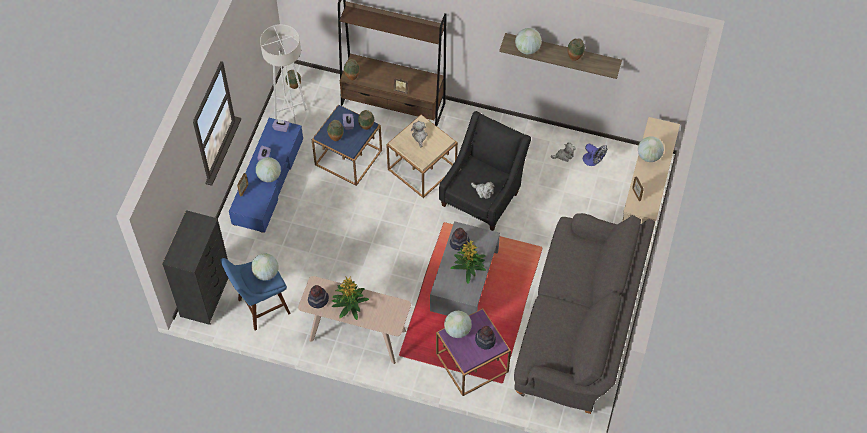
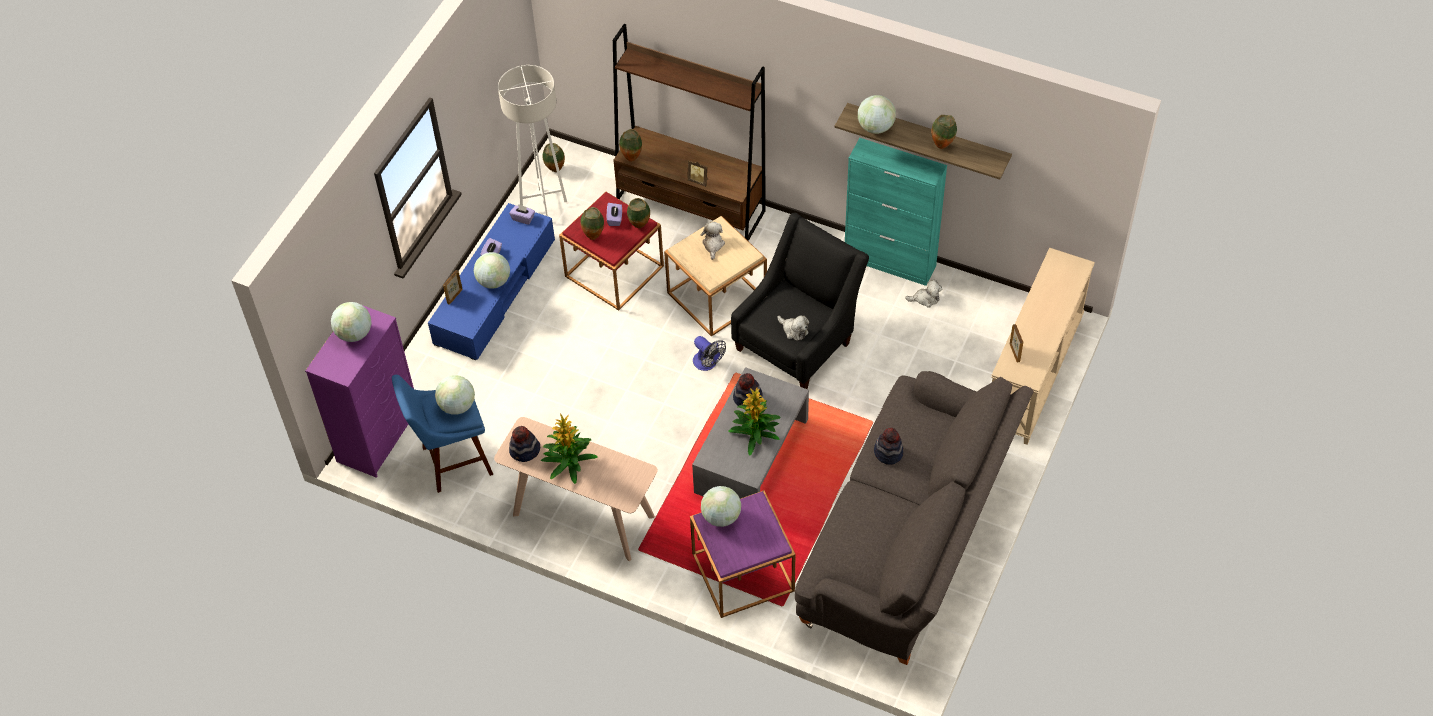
camera: 10 degrees right, 5 degrees down
black dresser [162,210,228,325] -> purple dresser [305,306,414,478]
blue side table [312,104,382,186] -> red side table [559,192,664,311]
hat [475,326,496,350] -> hat moved to [874,428,904,465]
fan [583,144,607,166] -> fan moved to [693,336,726,371]
globe [638,136,664,162] -> globe moved to [331,302,371,342]
none -> turquoise cabinet [845,138,947,286]

